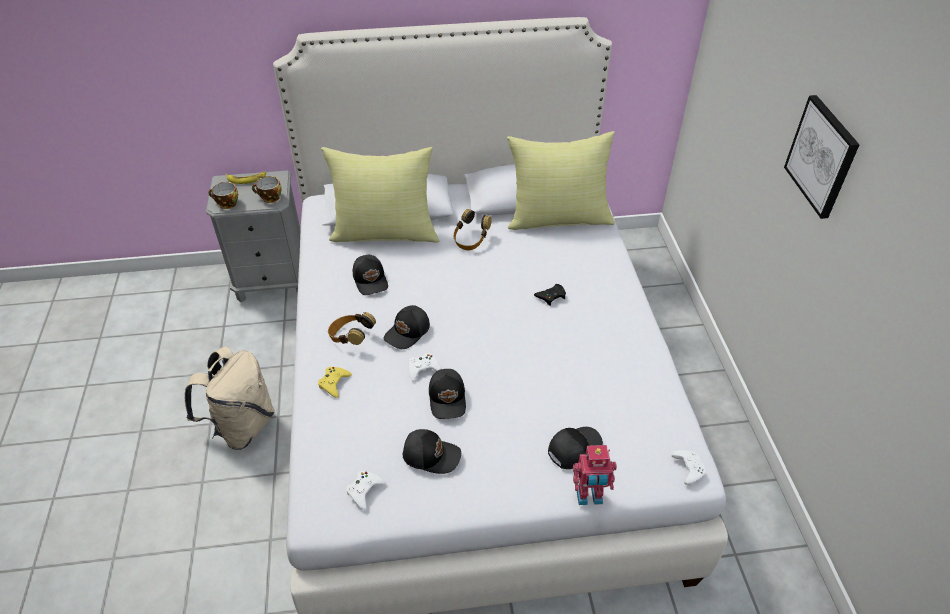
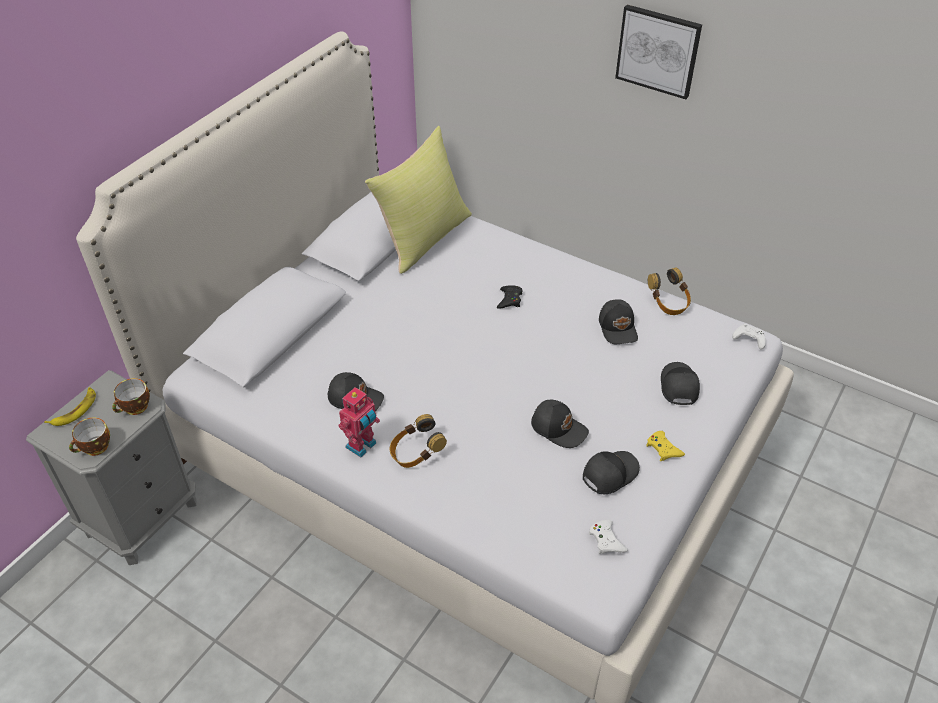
camera: 50 degrees left, 0 degrees up
beige backpack [184,346,275,450] -> none
yellow game controller [318,367,352,398] -> yellow game controller moved to [646,431,685,461]
yellow pillow [321,147,439,243] -> none
black cap [384,305,430,349] -> black cap moved to [599,299,638,344]
white game controller [408,353,442,382] -> none
headphones [454,209,492,250] -> headphones moved to [648,267,691,315]
toy robot [573,445,617,505] -> toy robot moved to [339,387,380,457]

